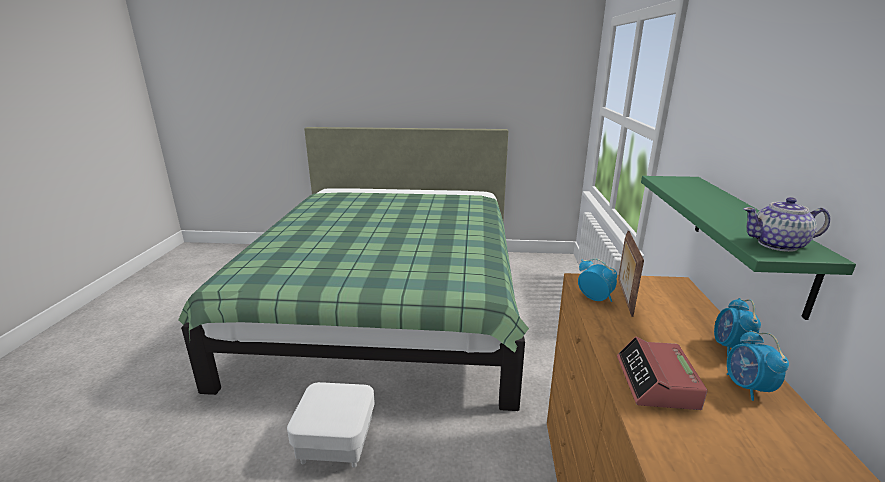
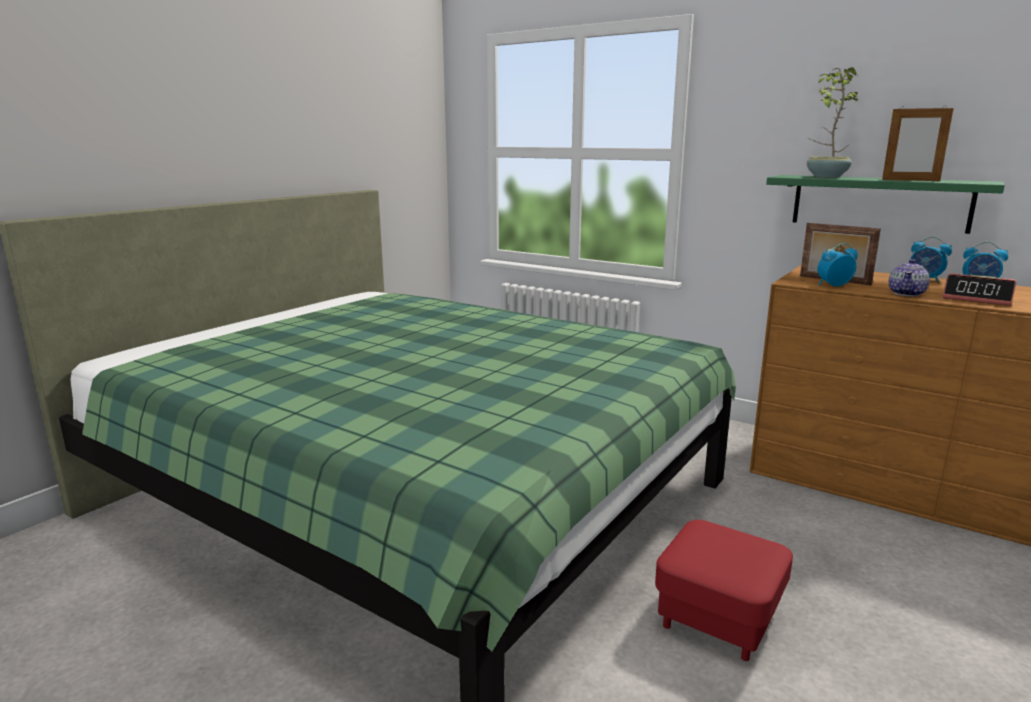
camera: 60 degrees left, 5 degrees down
white ottoman [287,382,375,468] -> red ottoman [655,520,793,661]
teapot [743,197,830,252] -> teapot moved to [889,259,930,296]
none -> potted plant [807,67,861,178]
none -> picture frame [882,106,954,181]

